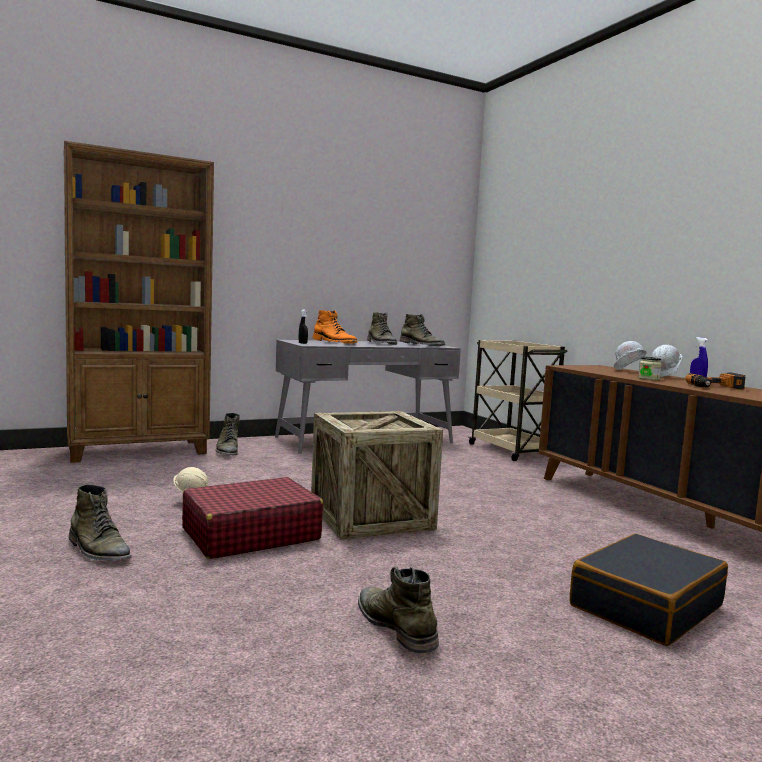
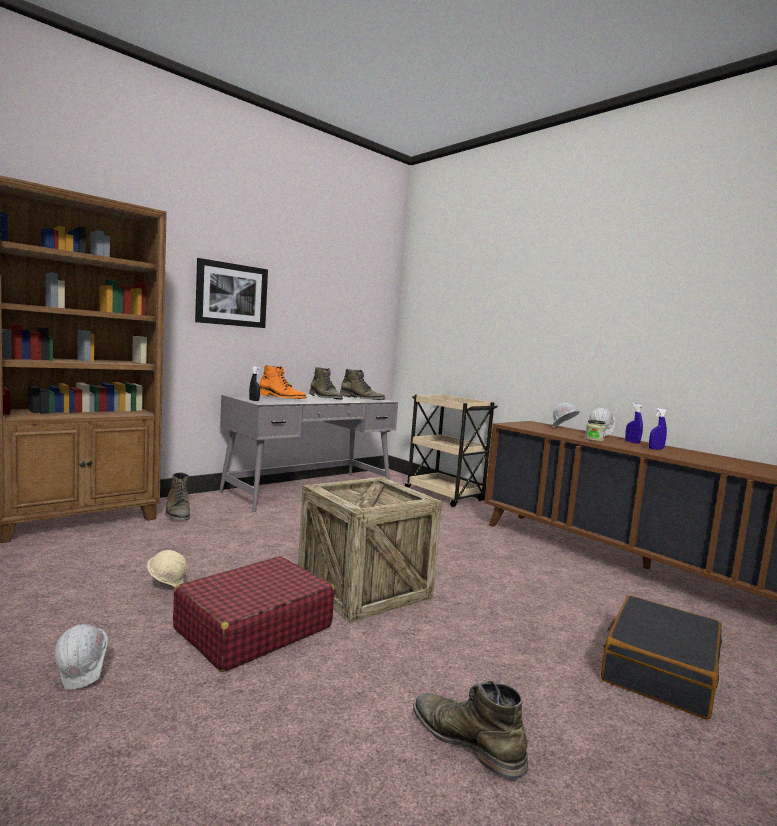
camera: 15 degrees left, 0 degrees up
green boot [69,484,131,561] -> white hard hat [54,624,108,690]
power drill [685,373,745,389] -> blue spray bottle [649,408,667,450]
none -> picture [195,258,268,328]

